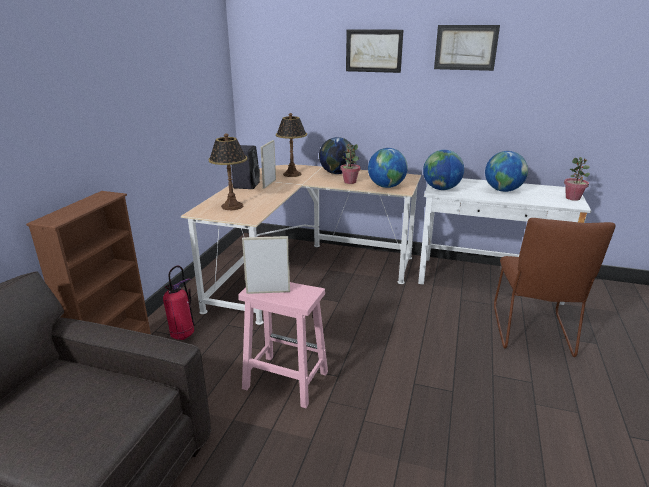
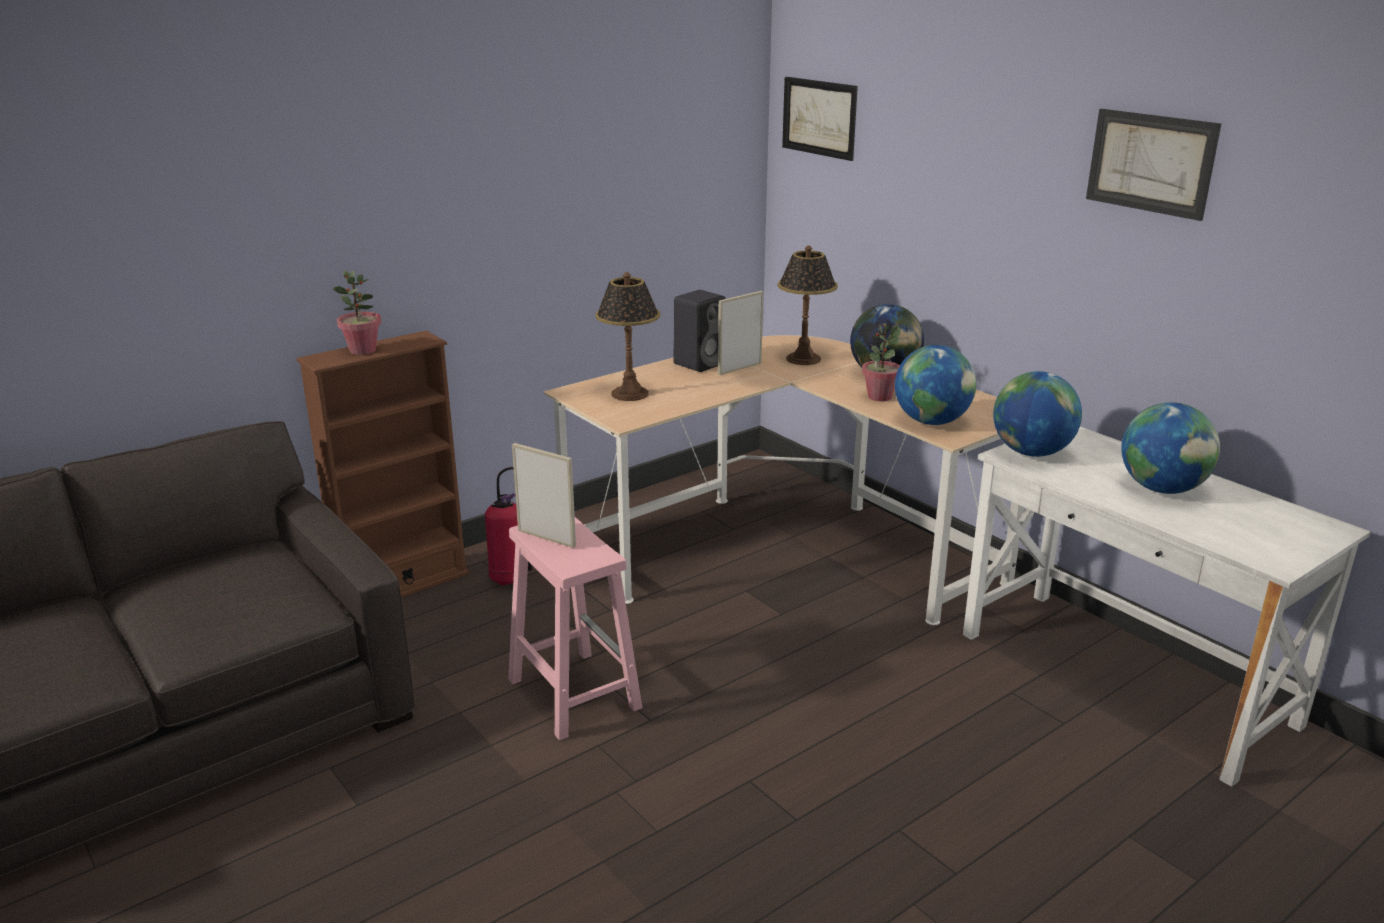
camera: 35 degrees right, 0 degrees up
picture [346,29,403,73] -> picture moved to [782,77,858,161]
brown chair [494,218,616,357] -> none
potted plant [564,157,590,201] -> potted plant moved to [333,271,381,355]

